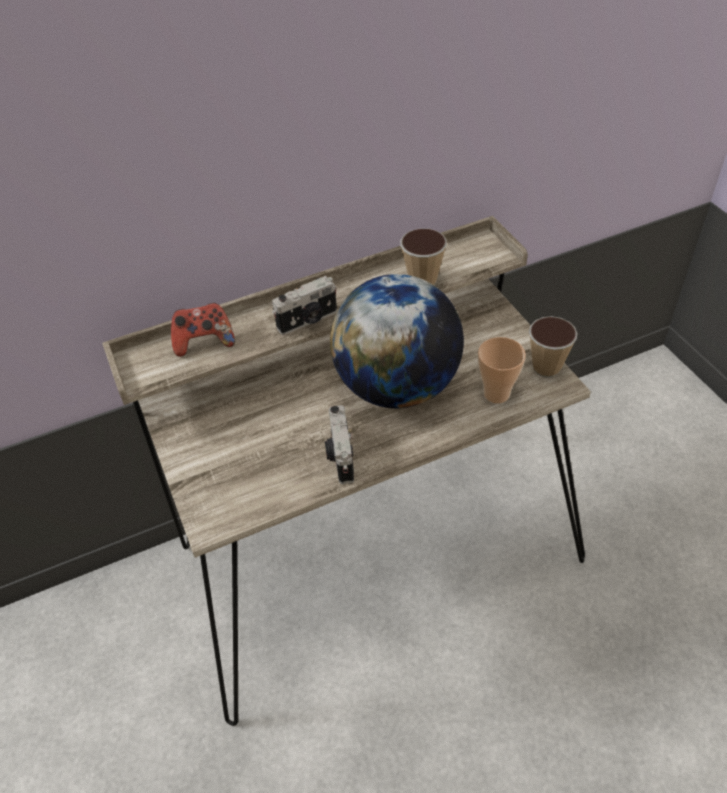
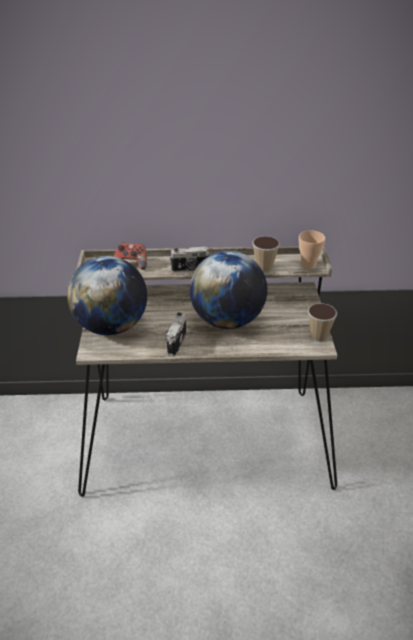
camera: 20 degrees right, 10 degrees down
cup [478,337,526,403] -> cup moved to [299,230,325,269]
none -> globe [67,256,147,335]

